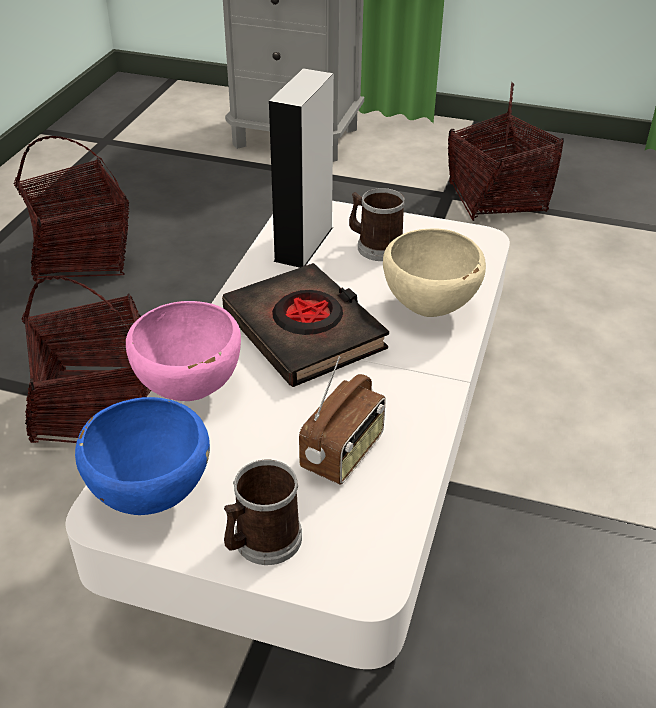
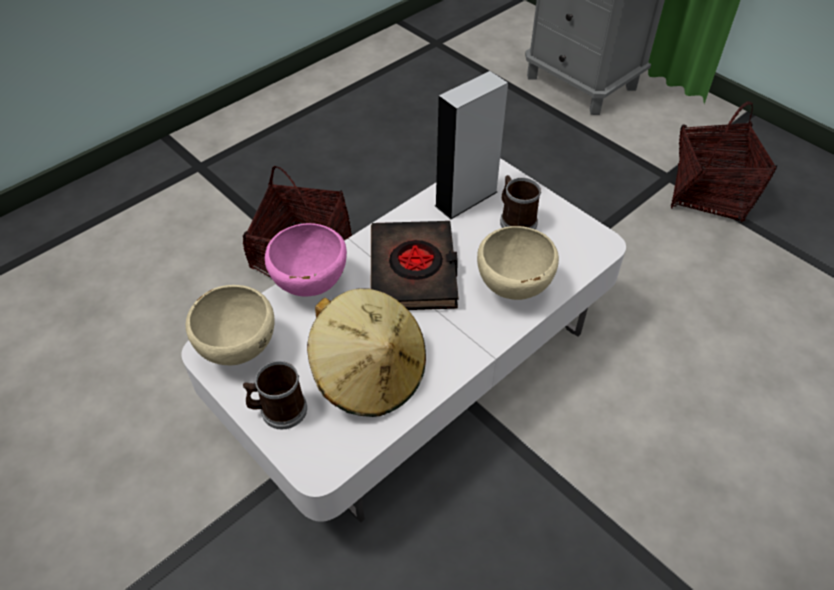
camera: 30 degrees right, 10 degrees up
basket [14,136,129,282] -> none
blue bowl [75,397,210,515] -> beige bowl [185,285,275,365]
radio [299,357,385,485] -> beige hat [307,288,426,417]

